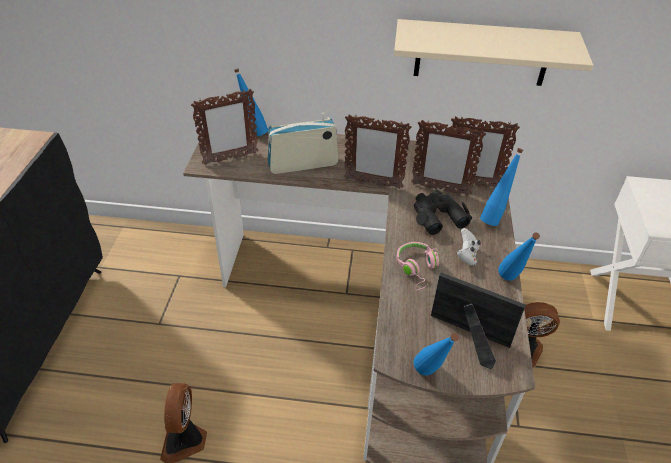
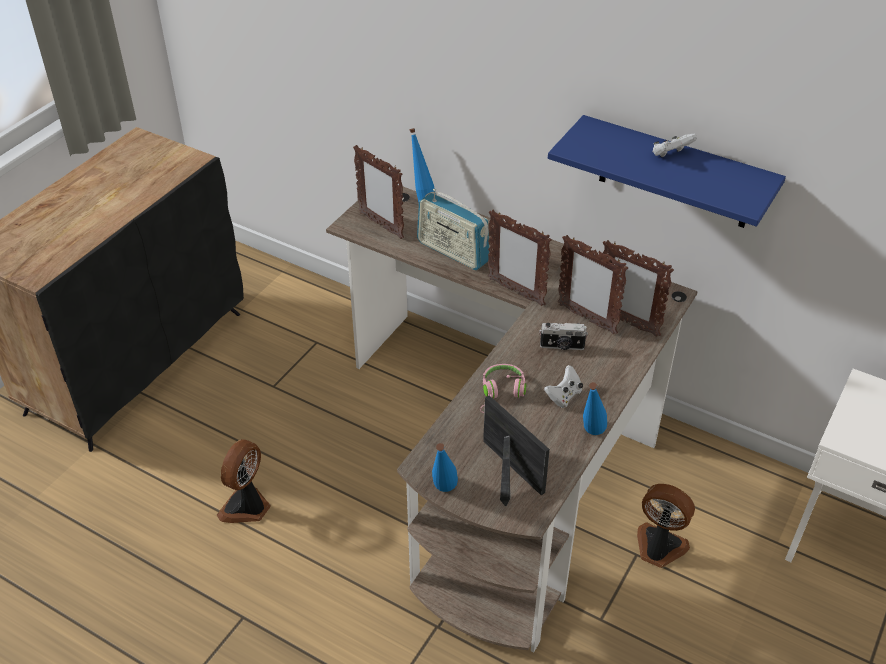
camera: 25 degrees right, 0 degrees up
picture frame [191,89,258,165] -> picture frame turned 45 degrees clockwise [353,145,404,239]
radio [268,113,338,174] -> radio turned 150 degrees counterclockwise [417,189,490,270]
beige shelf [394,19,593,86] -> blue shelf [548,115,786,228]
black binoculars [414,190,472,235] -> camera [539,323,588,350]
blue bottle [480,148,524,226] -> none
none -> white game controller [652,134,697,157]

